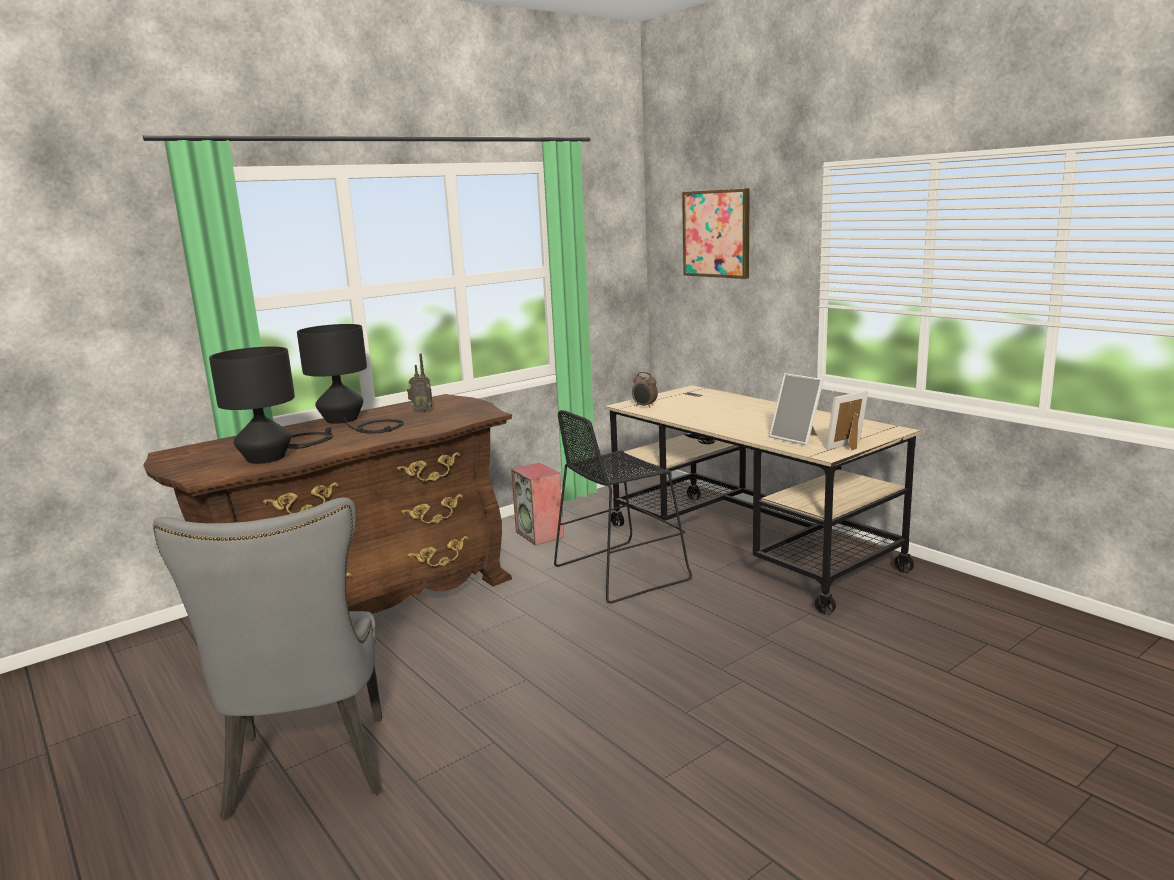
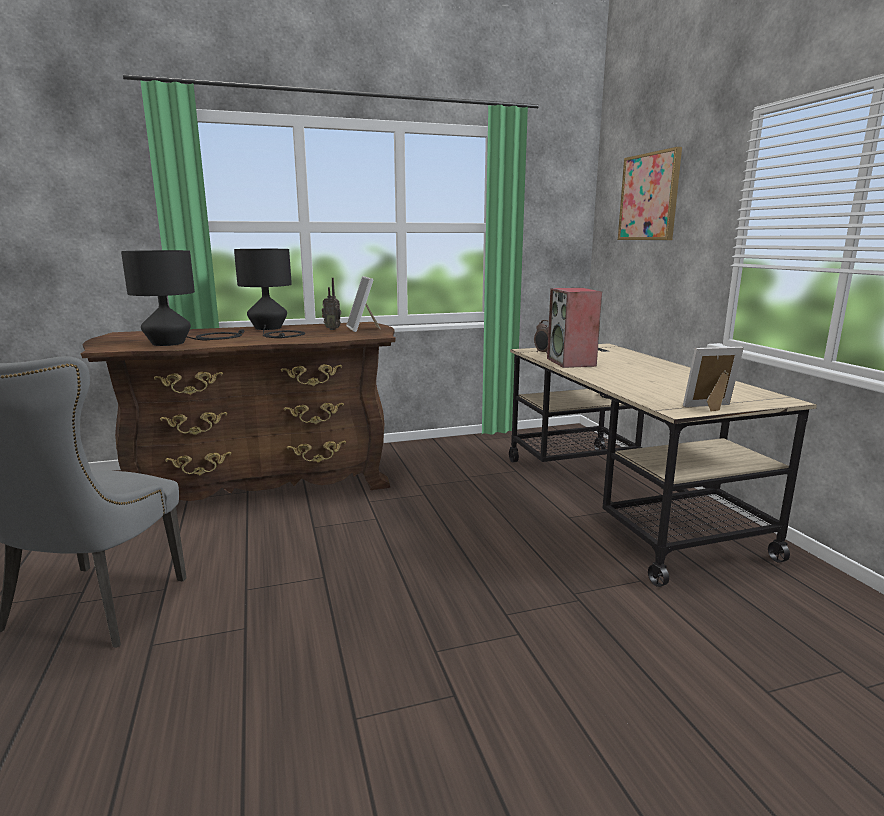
camera: 20 degrees right, 0 degrees up
speaker [511,463,564,545] -> speaker moved to [547,288,602,368]
black stool [554,410,692,604] -> none
picture frame [769,373,824,445] -> picture frame moved to [346,276,381,332]

